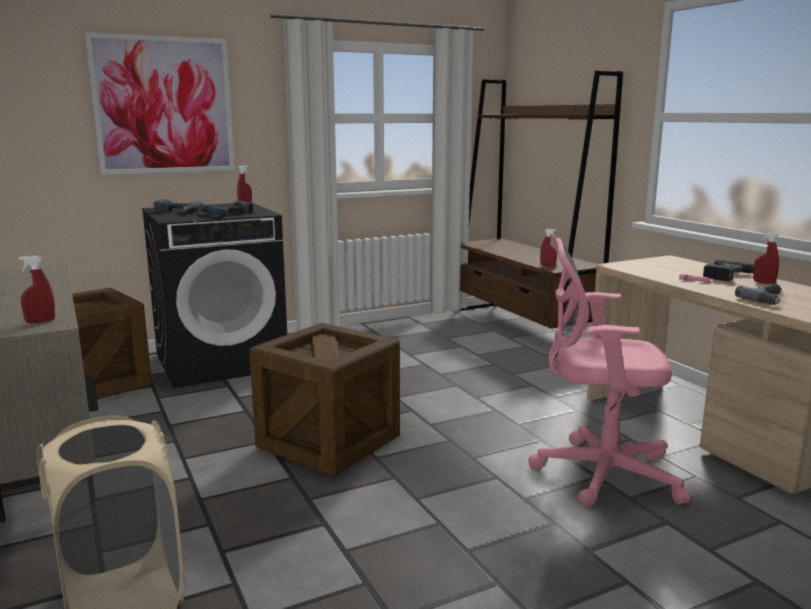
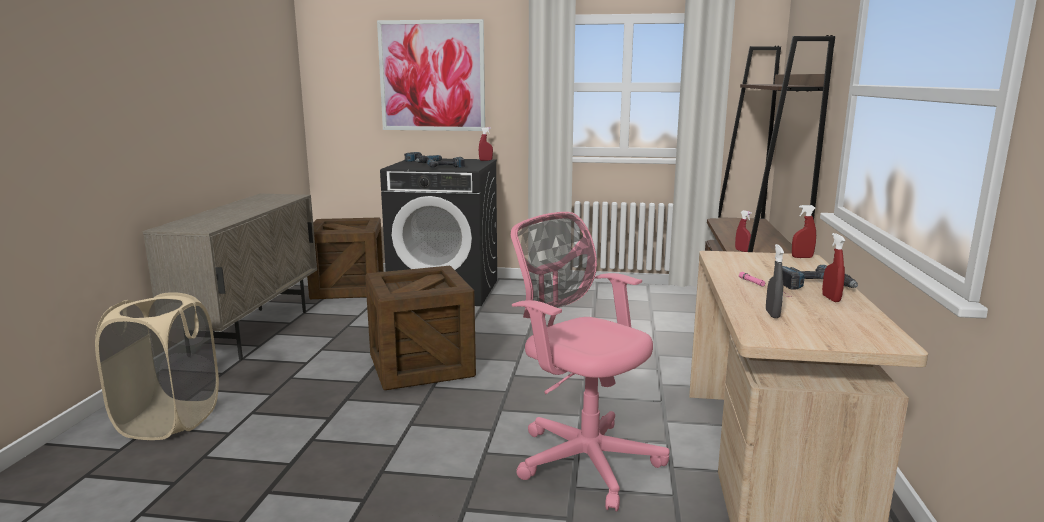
camera: 35 degrees right, 0 degrees up
red spray bottle [19,255,55,323] -> red spray bottle moved to [792,205,816,258]
power drill [735,284,781,305] -> grey spray bottle [766,244,784,318]

